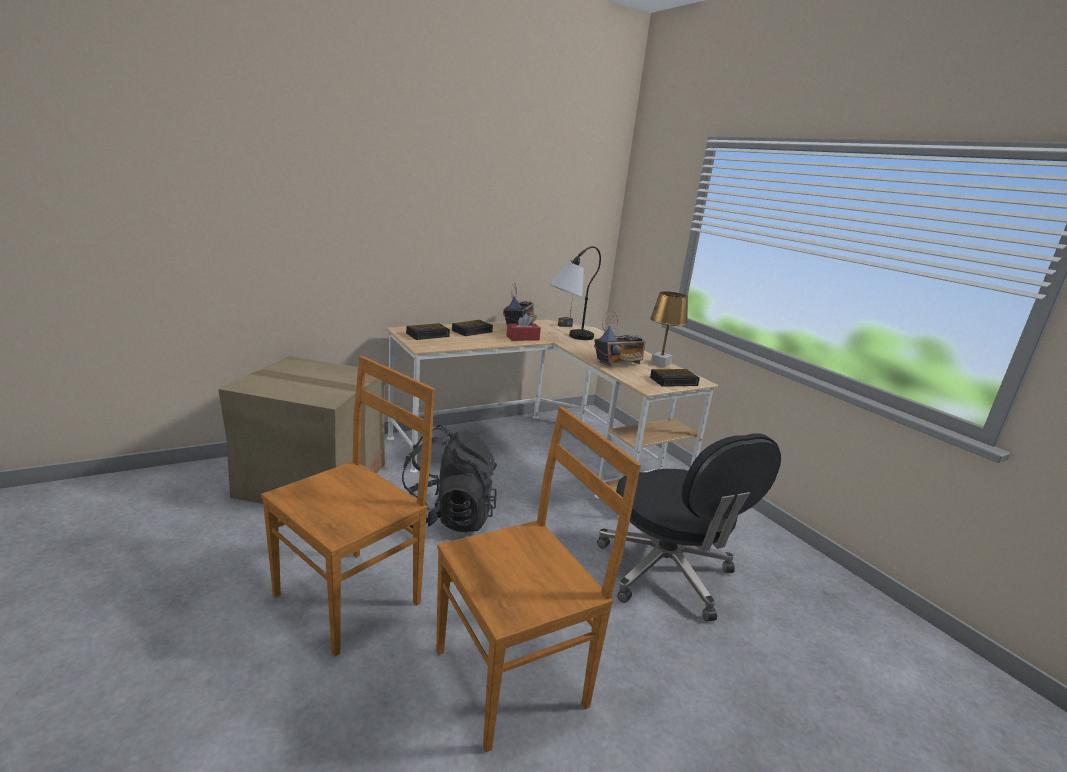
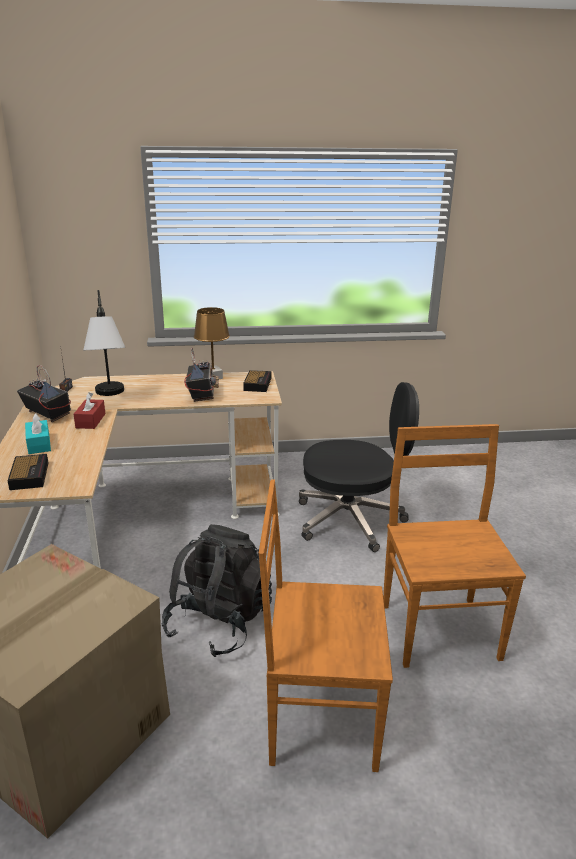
camera: 65 degrees left, 5 degrees up
brown chair [261,356,435,657] -> brown chair turned 60 degrees counterclockwise [259,479,393,772]
alarm clock [452,320,493,336] -> turquoise tissue box [25,414,51,454]

